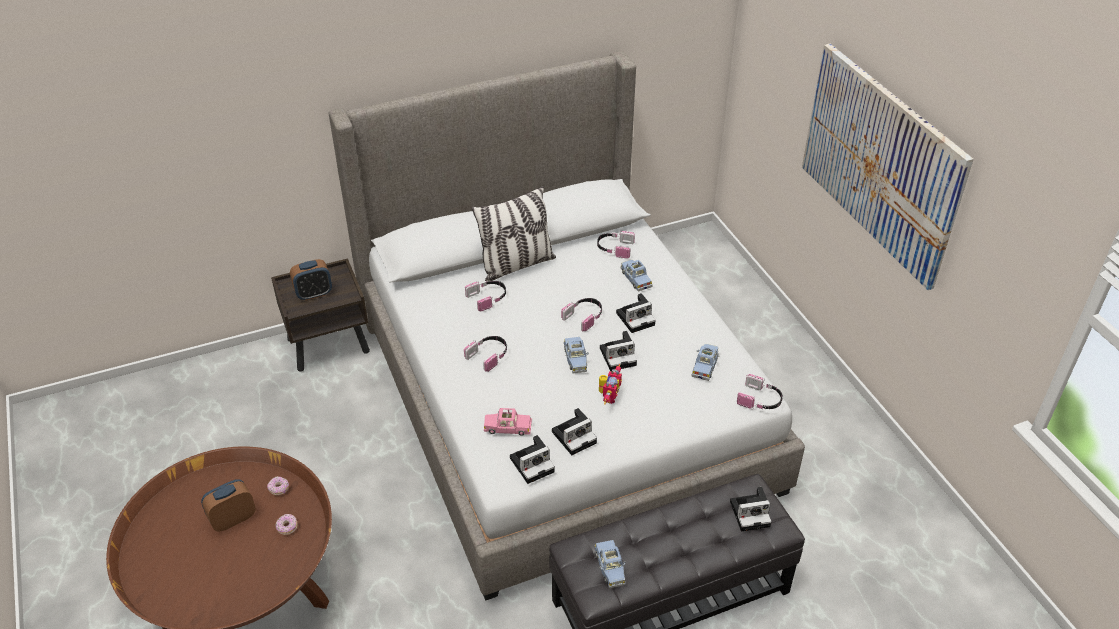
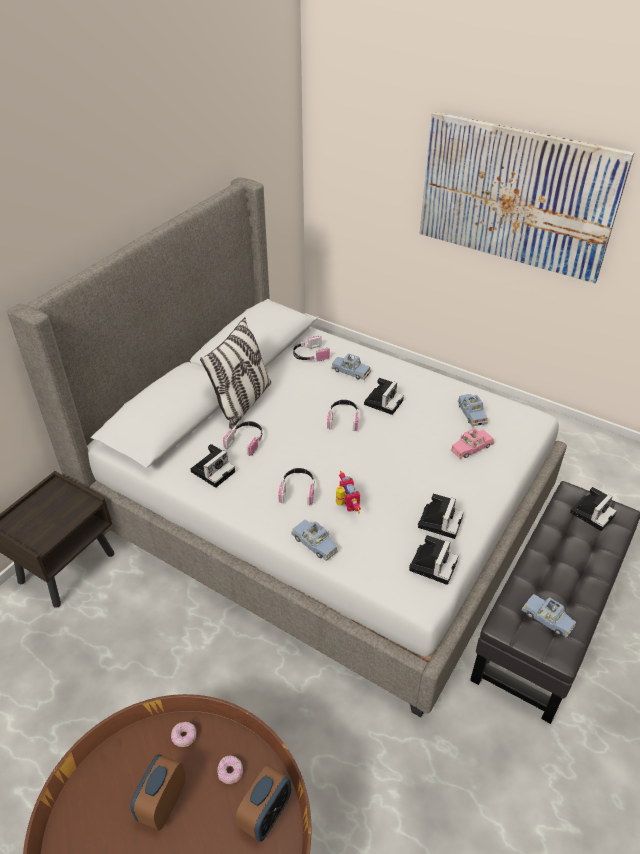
camera: 35 degrees left, 0 degrees up
alarm clock [290,259,332,301] -> alarm clock moved to [236,765,291,842]
pink toy car [484,408,532,436] -> pink toy car moved to [451,428,494,459]
blue toy car [564,337,589,373] -> blue toy car moved to [291,519,338,561]
toy robot [599,364,622,404] -> toy robot moved to [336,471,361,514]
camera [600,331,637,371] -> camera moved to [191,444,235,488]
headphones [737,374,783,409] -> none

